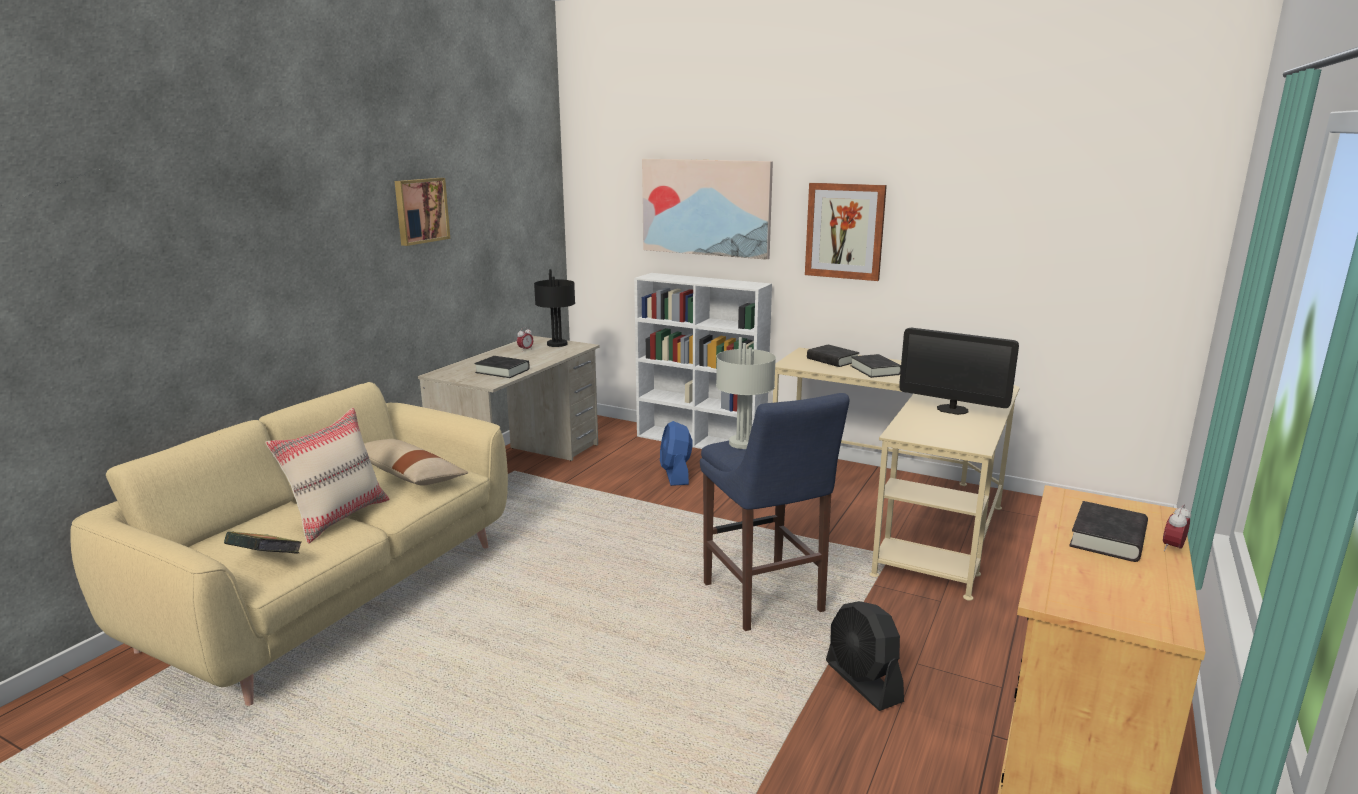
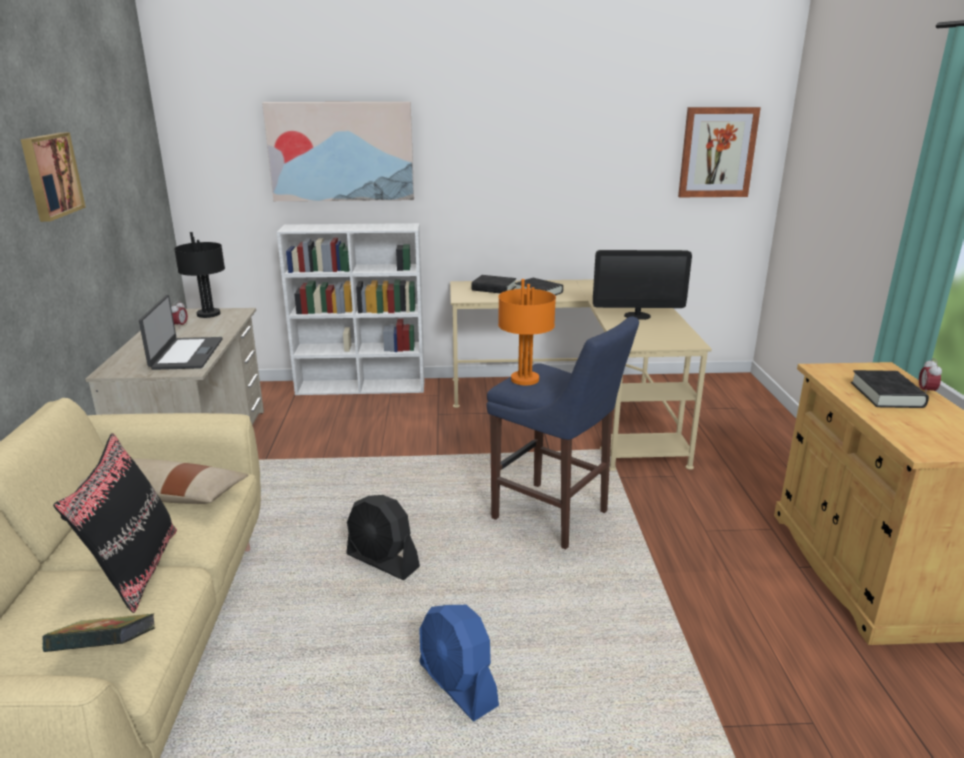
camera: 30 degrees left, 5 degrees up
beige pillow [265,408,390,544] -> black pillow [53,433,177,613]
black book [474,356,530,378] -> laptop [139,295,223,370]
blue fan [660,421,692,486] -> blue fan moved to [419,605,499,721]
grey table lamp [716,337,776,449] -> orange table lamp [498,279,556,385]
picture [805,183,887,281] -> picture moved to [678,107,761,197]
black fan [826,601,904,711] -> black fan moved to [346,495,420,580]

